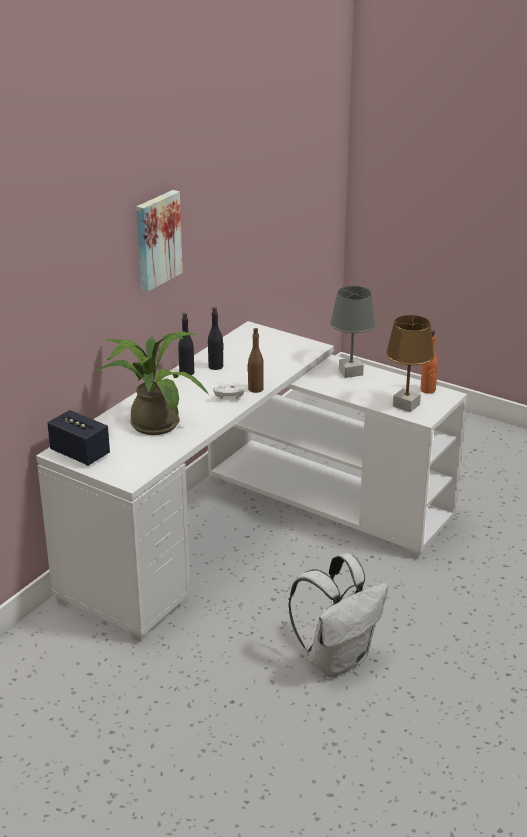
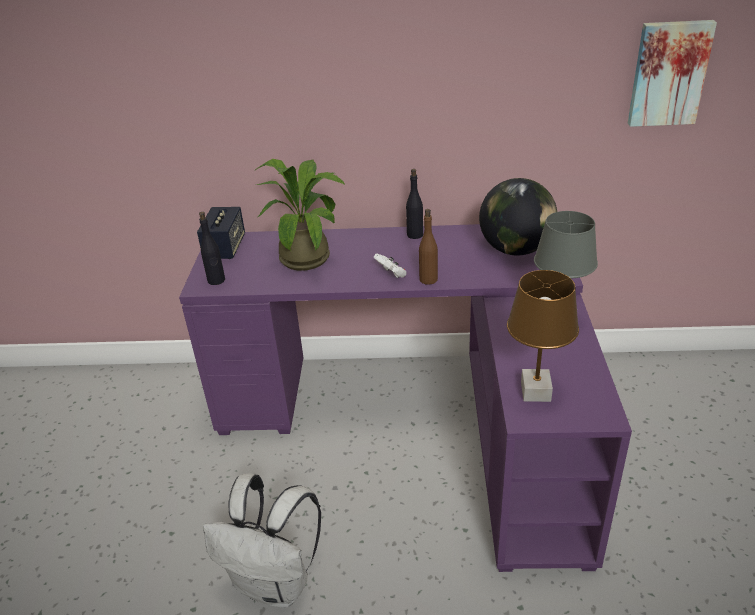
camera: 60 degrees right, 5 degrees up
white desk [36,321,467,642] -> purple desk [179,224,632,572]
picture [136,190,183,292] -> picture moved to [628,20,717,127]
black bottle [208,307,224,370] -> black bottle moved to [199,212,225,285]
orange bottle [420,330,438,394] -> none
none -> globe [479,178,557,256]

